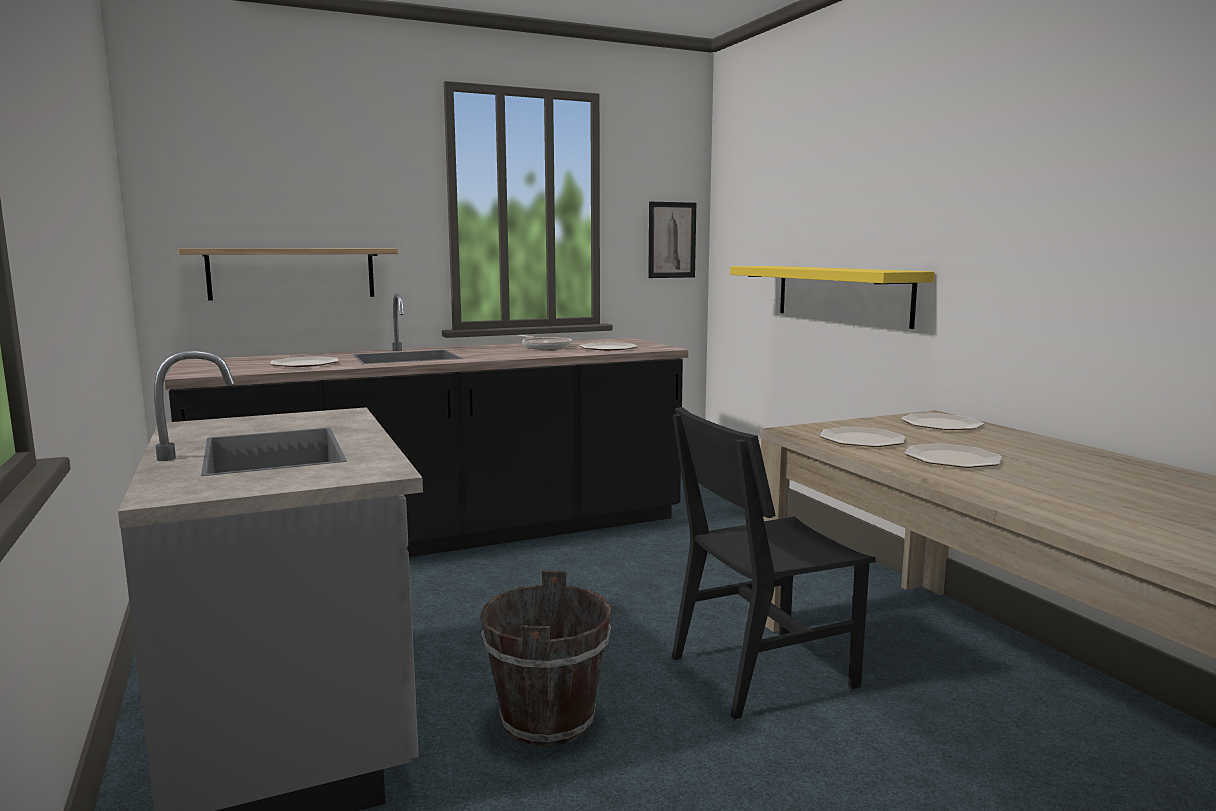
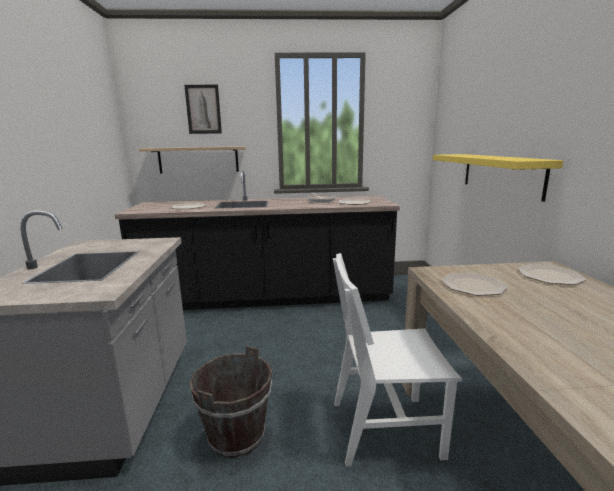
camera: 20 degrees right, 5 degrees up
picture [648,202,696,278] -> picture moved to [184,85,222,134]
black chair [672,407,876,720] -> white chair [333,253,462,466]
plate [904,443,1002,468] -> none

